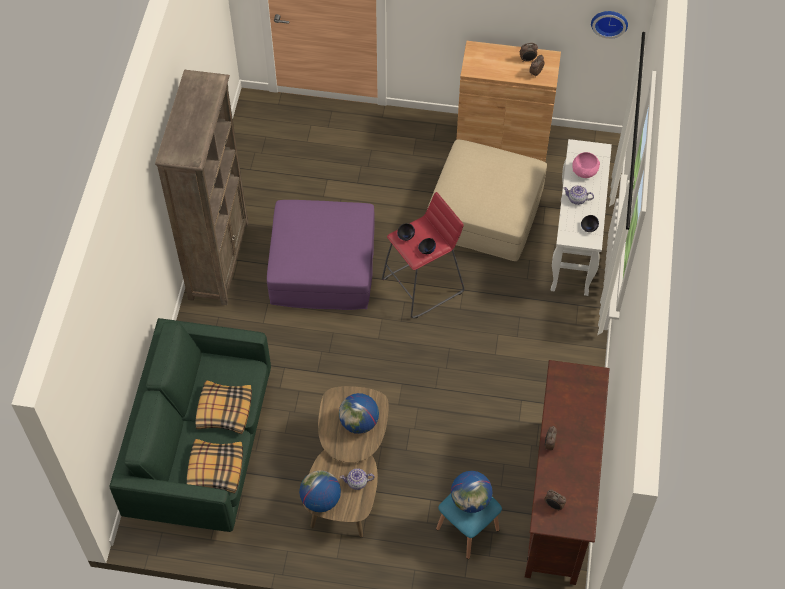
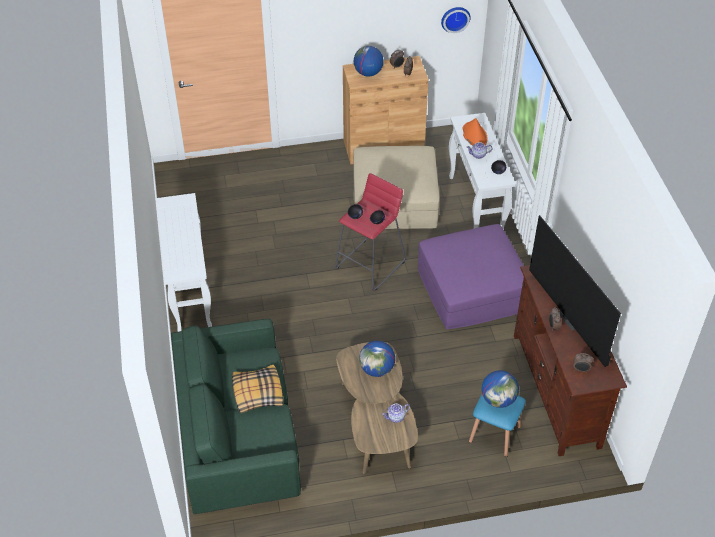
camera: 20 degrees left, 10 degrees down
brown bookcase [155,70,248,305] -> white console table [157,193,212,332]
pillow [187,439,243,493] -> none
purple ottoman [267,200,375,310] -> purple ottoman moved to [418,224,524,329]
globe [299,471,341,512] -> globe moved to [354,46,384,77]
pink bowl [572,152,600,178] -> orange hat [462,118,488,145]
none -> television [529,215,621,367]

